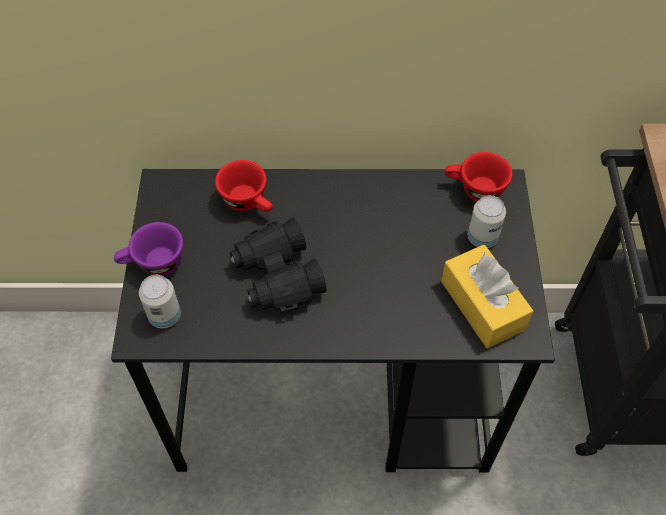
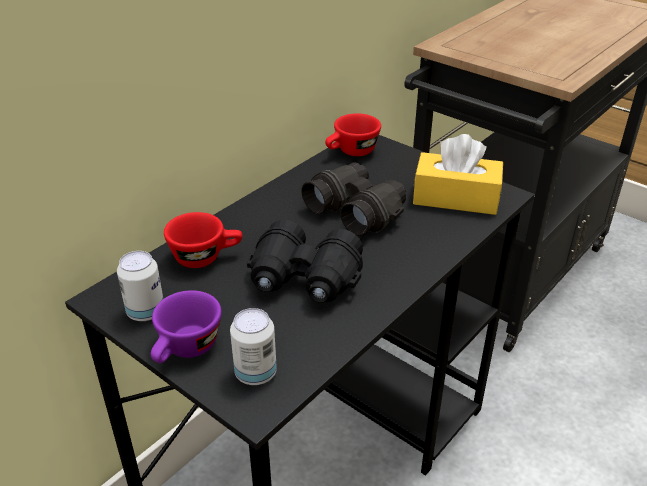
camera: 50 degrees left, 20 degrees down
can [468,195,506,248] -> can moved to [117,251,163,321]
none -> black binoculars [301,162,406,236]

